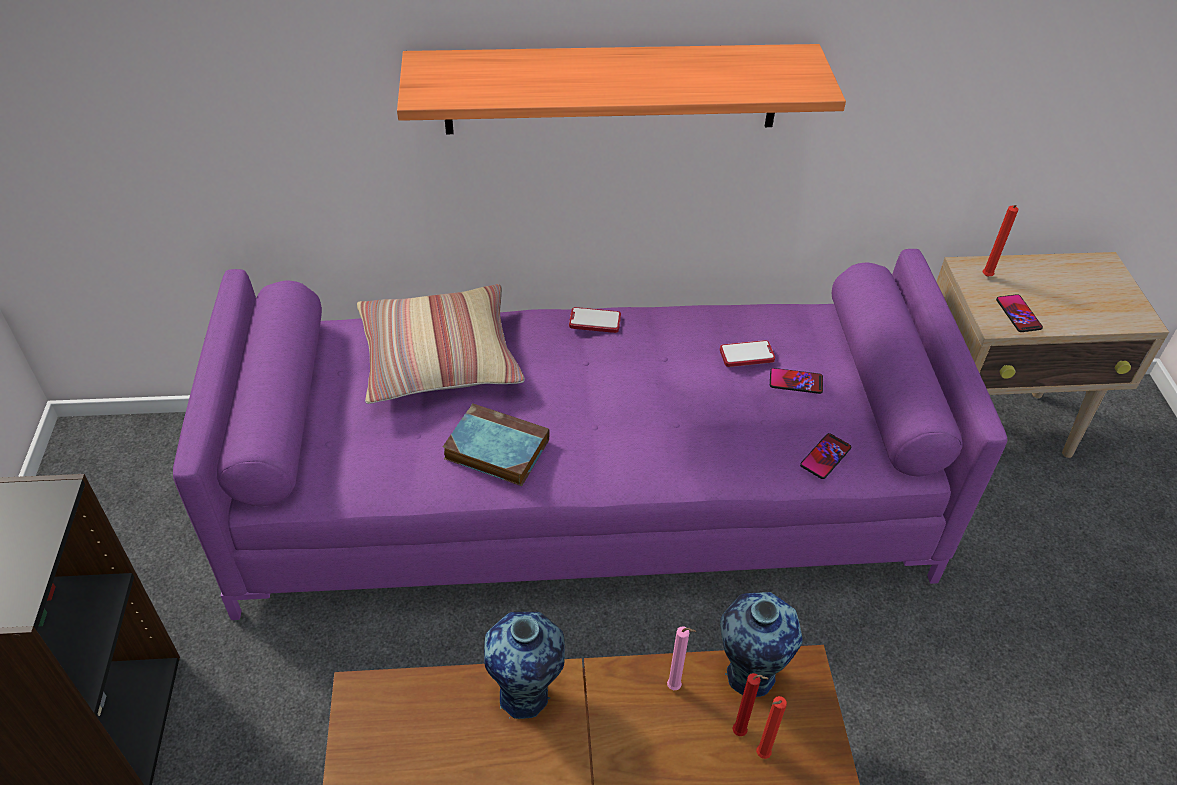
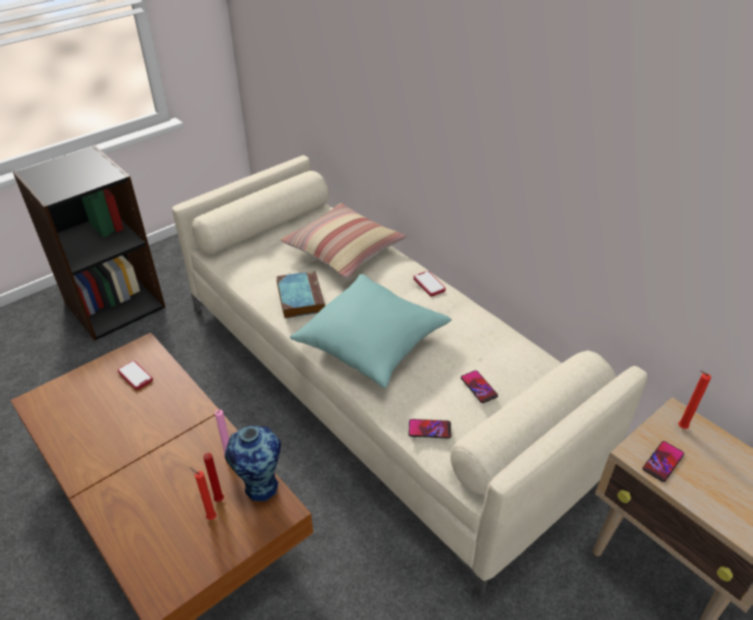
camera: 55 degrees right, 5 degrees down
purple sofa [173,249,1007,620] -> beige sofa [172,155,647,597]
shelf [397,44,846,134] -> none
vase [484,612,565,719] -> none
phone [720,340,775,367] -> phone moved to [118,361,153,390]
none -> turquoise pillow [290,274,451,388]

